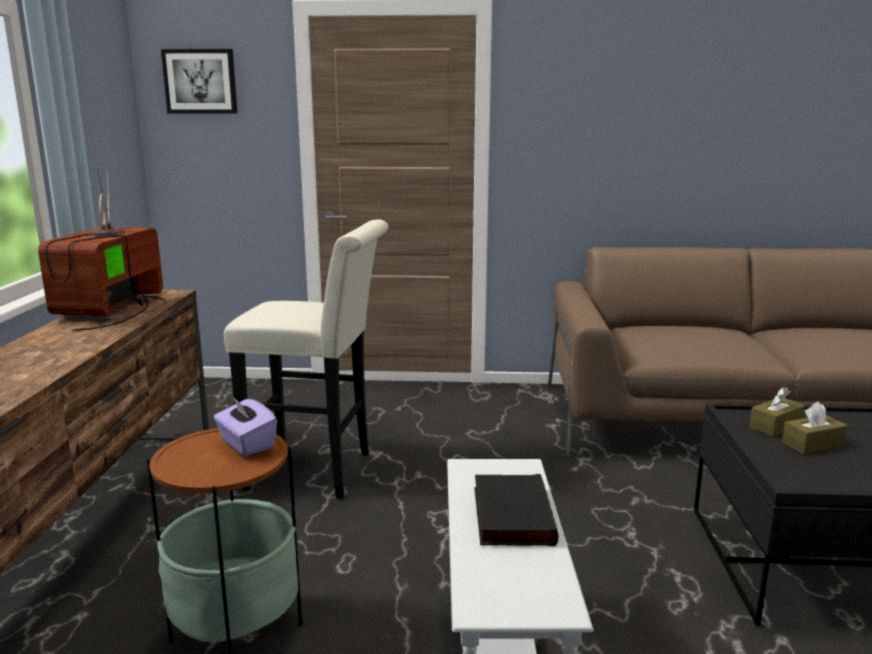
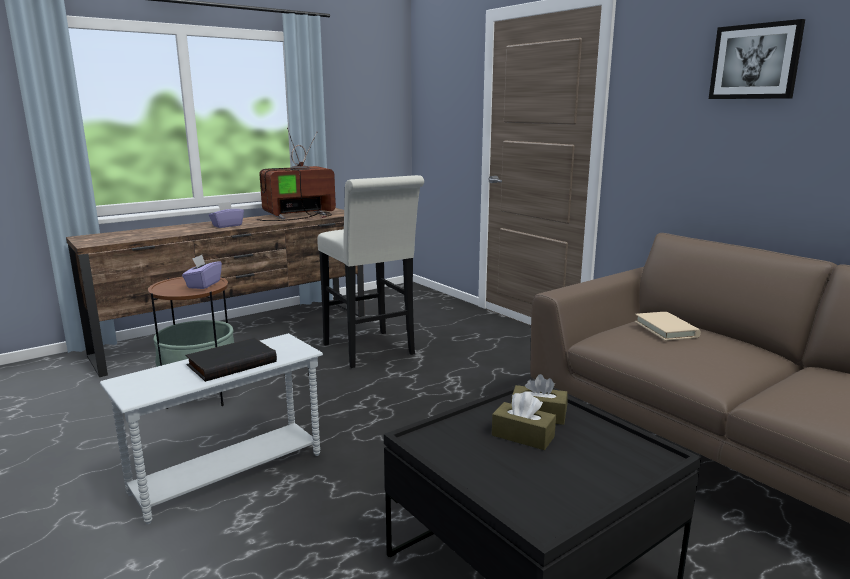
camera: 50 degrees right, 0 degrees up
picture [161,49,237,113] -> picture moved to [709,19,805,99]
none -> purple tissue box [209,202,244,228]
none -> beige book [635,312,701,341]

